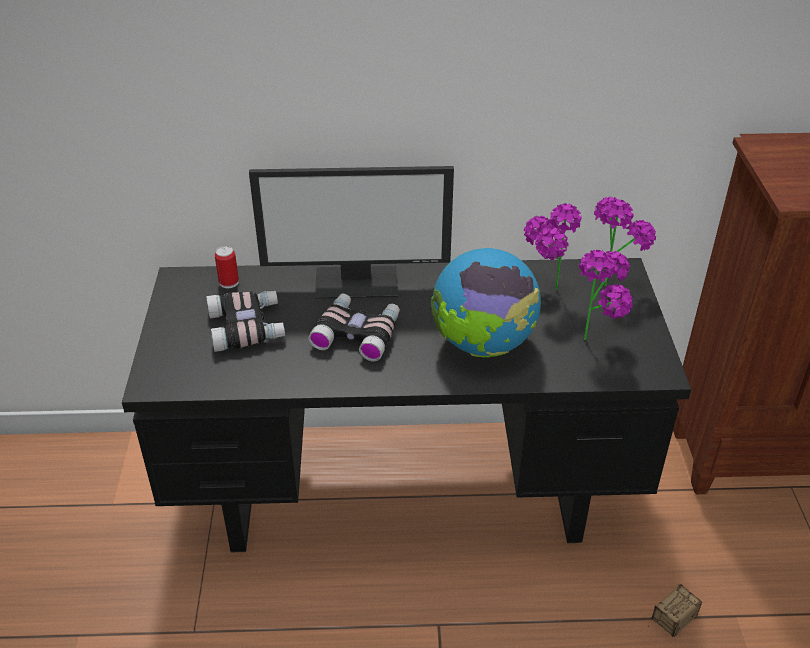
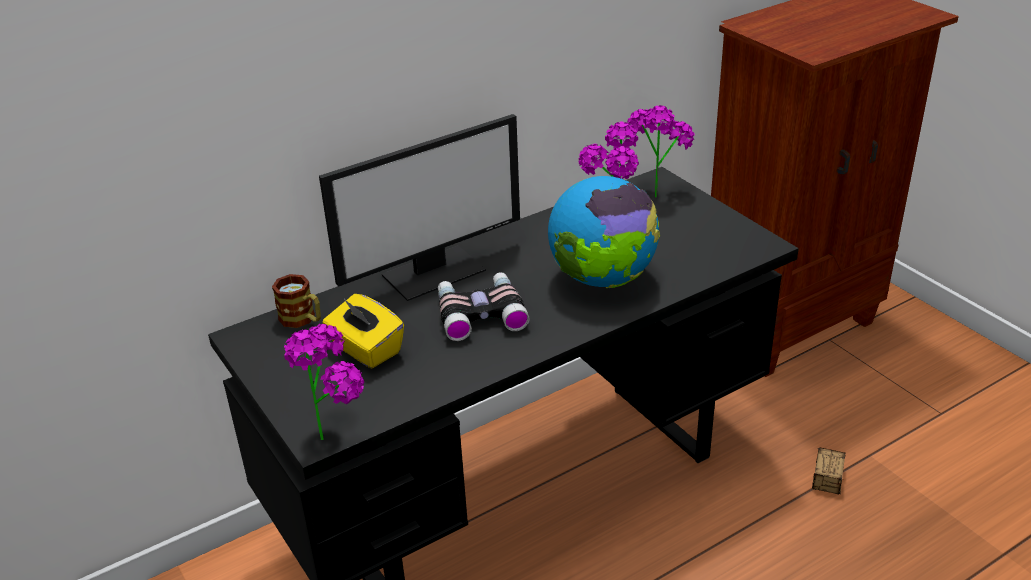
camera: 30 degrees left, 5 degrees down
binoculars [206,291,285,352] -> yellow tissue box [323,294,404,369]
can [215,246,239,288] -> mug [272,274,321,328]
potted plant [579,250,633,340] -> potted plant moved to [284,324,364,440]

